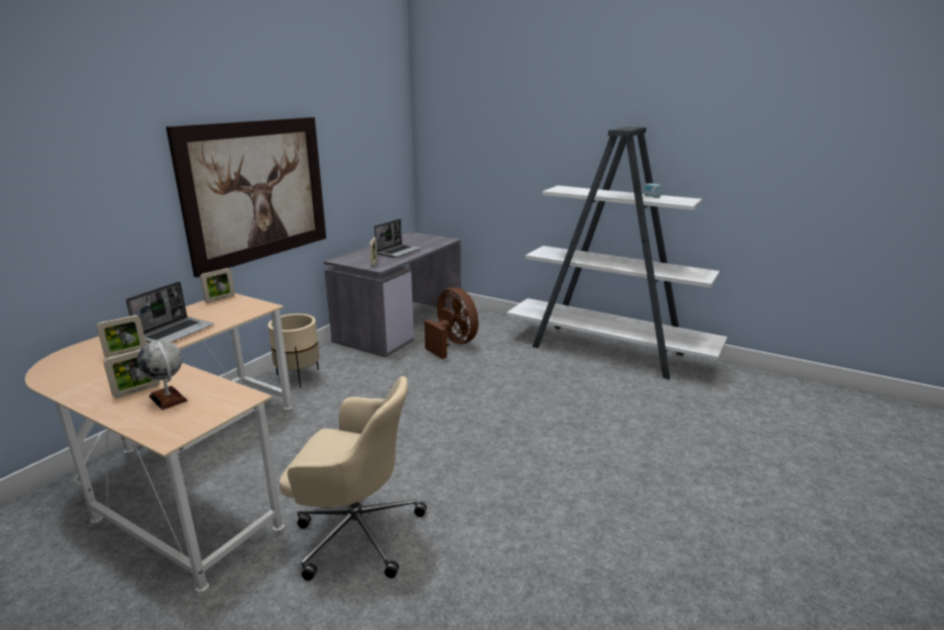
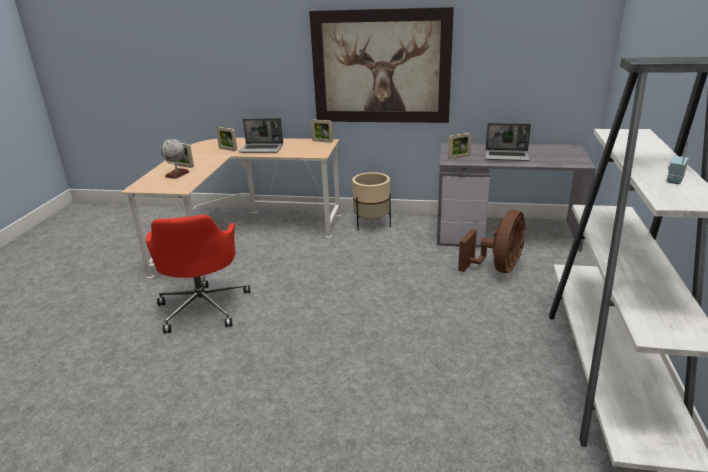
camera: 70 degrees right, 5 degrees up
beige office chair [279,376,427,581] -> red office chair [146,215,250,334]

